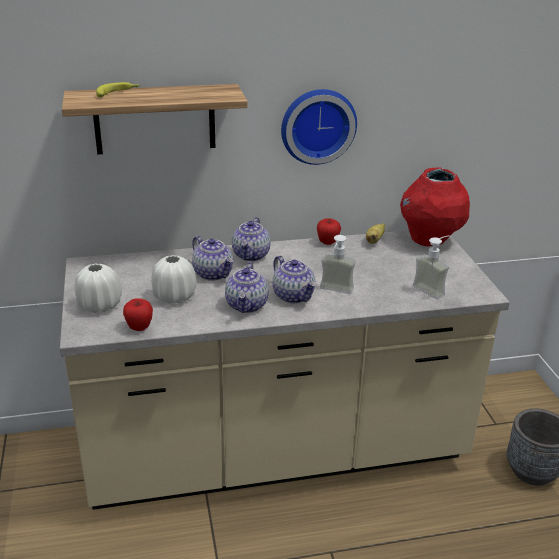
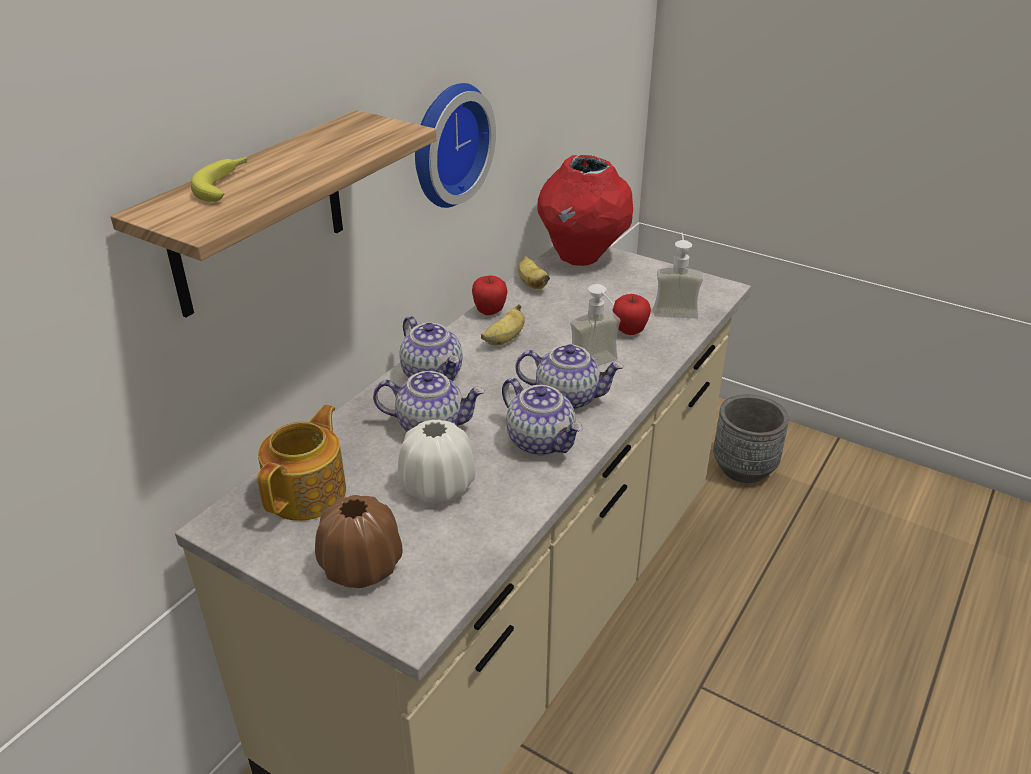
camera: 45 degrees left, 5 degrees up
white vase [75,263,122,313] -> brown vase [315,495,403,588]
apple [123,298,153,331] -> apple moved to [613,294,651,335]
none -> teapot [257,405,346,521]
none -> banana [481,304,525,345]

